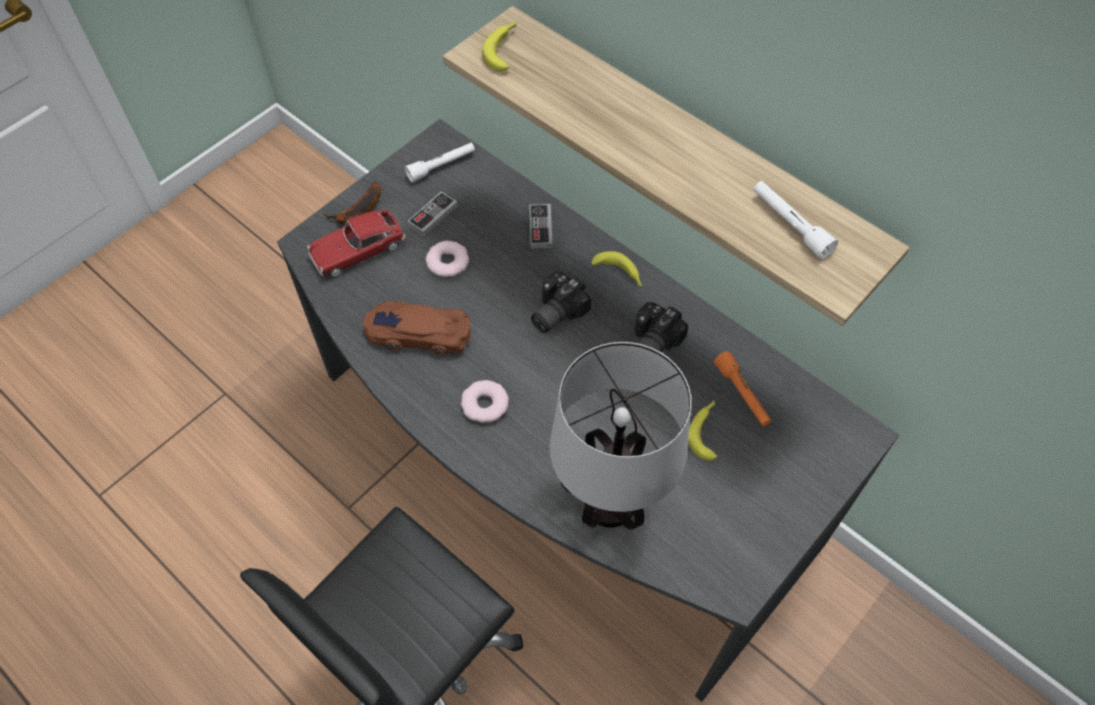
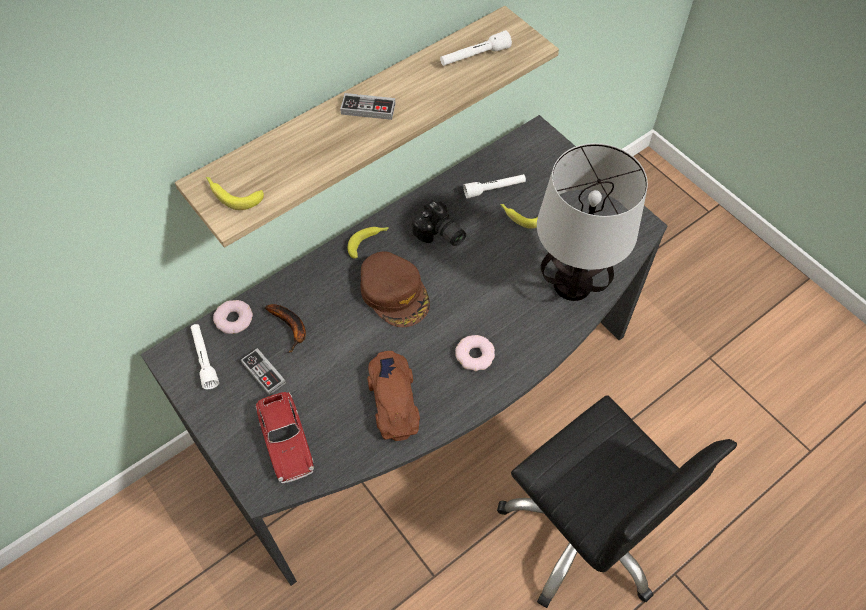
camera: 80 degrees left, 0 degrees up
banana [323,182,381,225] -> banana moved to [265,304,306,353]
brown toy car [363,301,471,356] -> brown toy car turned 150 degrees clockwise [367,351,420,441]
donut [426,241,469,277] -> donut moved to [213,300,253,334]
game controller [529,204,552,249] -> game controller moved to [340,93,396,120]
camera [531,271,591,333] -> brown cap [360,251,430,327]
orange flashlight [714,351,772,426] -> white flashlight [463,174,526,199]

